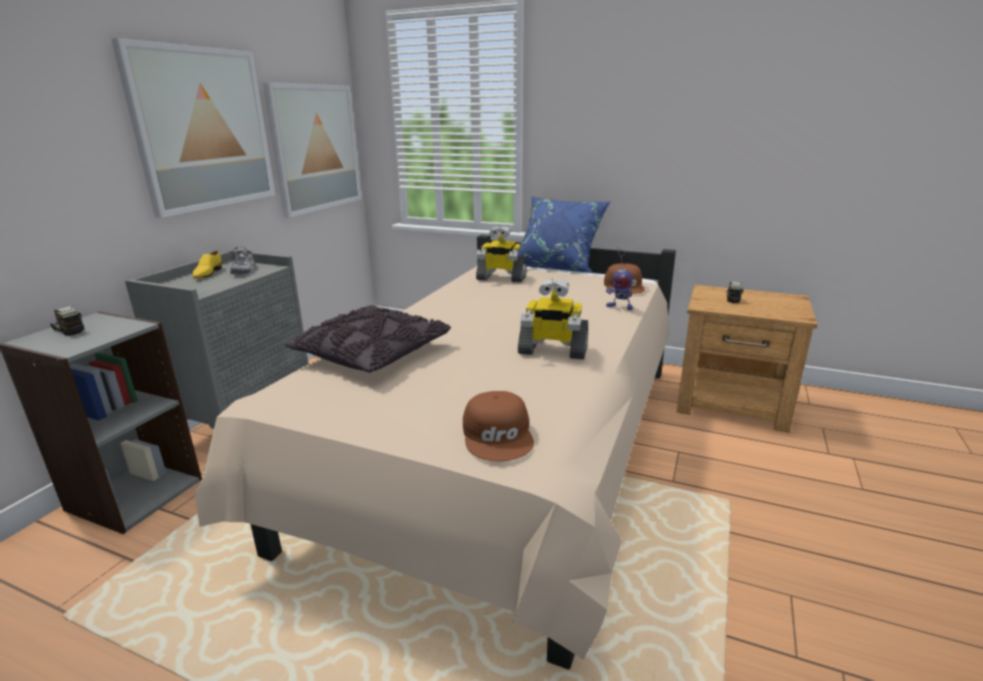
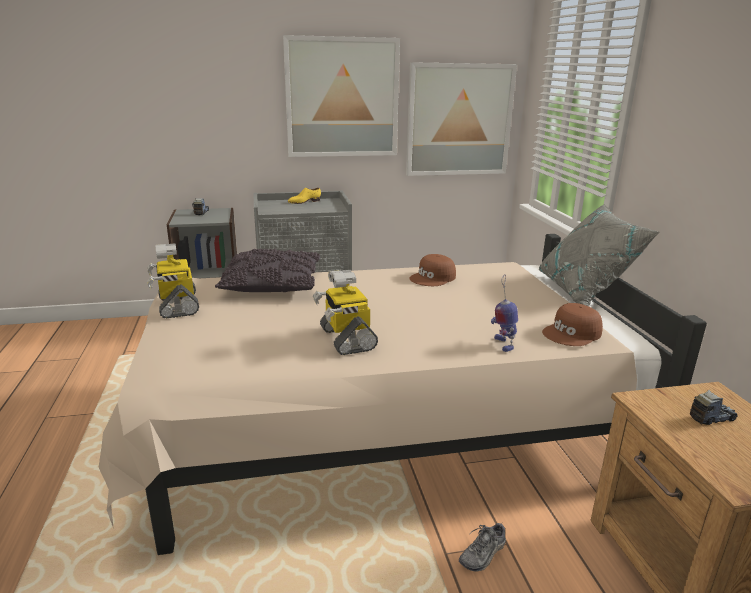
camera: 55 degrees right, 0 degrees up
shoe [228,246,256,274] -> shoe moved to [459,523,506,571]
brown cap [463,391,534,461] -> brown cap moved to [409,254,456,286]
toy robot [476,226,527,282] -> toy robot moved to [147,243,199,318]
blue pillow [518,196,611,273] -> grey pillow [539,204,660,306]

